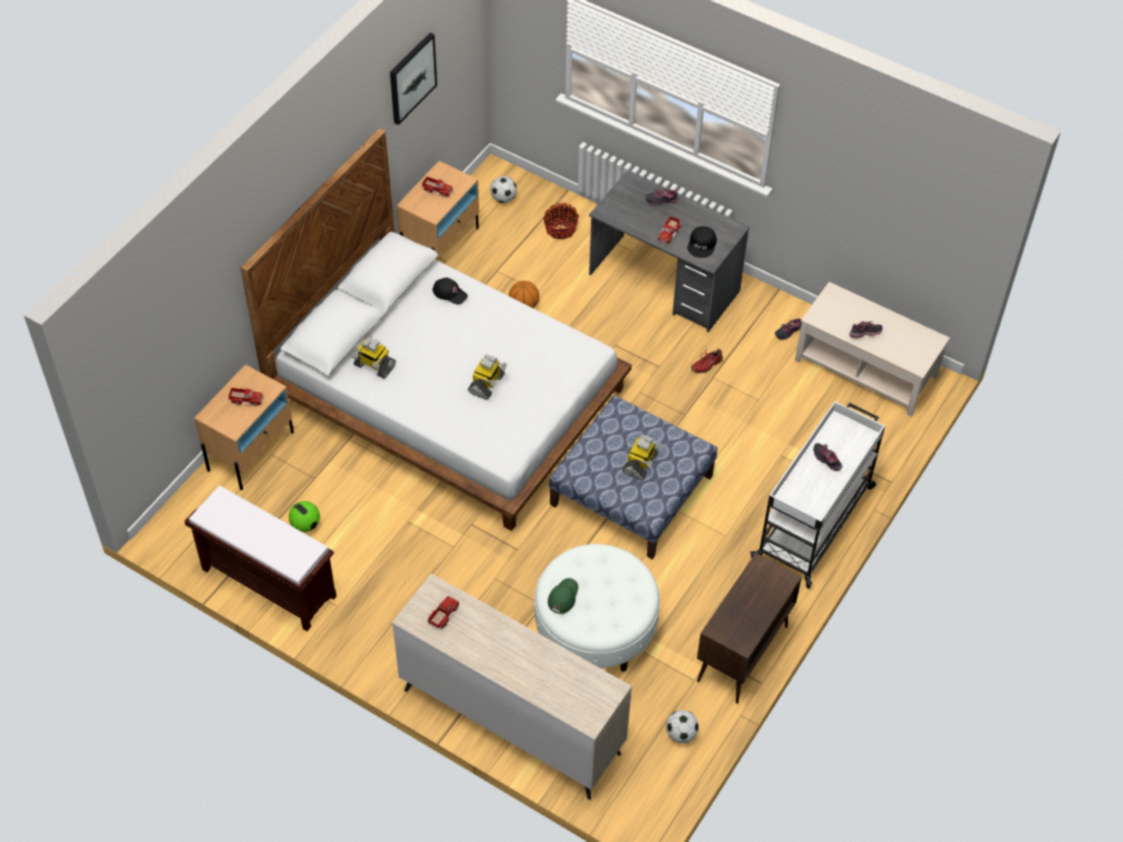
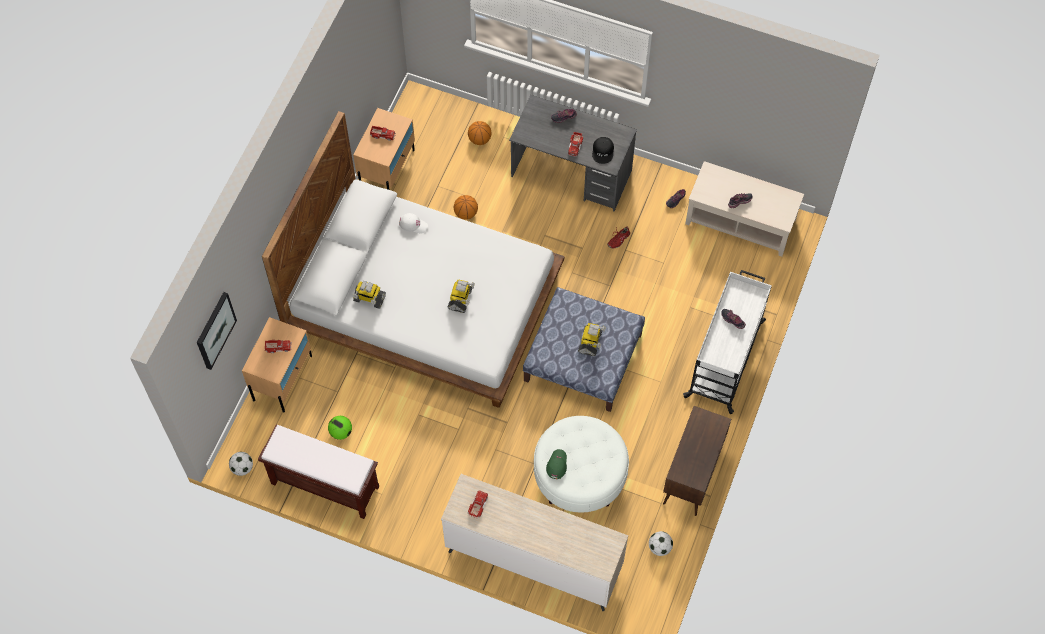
camera: 10 degrees left, 10 degrees up
picture [390,33,437,125] -> picture moved to [197,292,237,370]
black cap [432,278,468,305] -> white cap [399,213,428,234]
football [490,176,517,203] -> football moved to [229,452,253,476]
basket [543,203,579,240] -> basketball [468,121,491,145]

